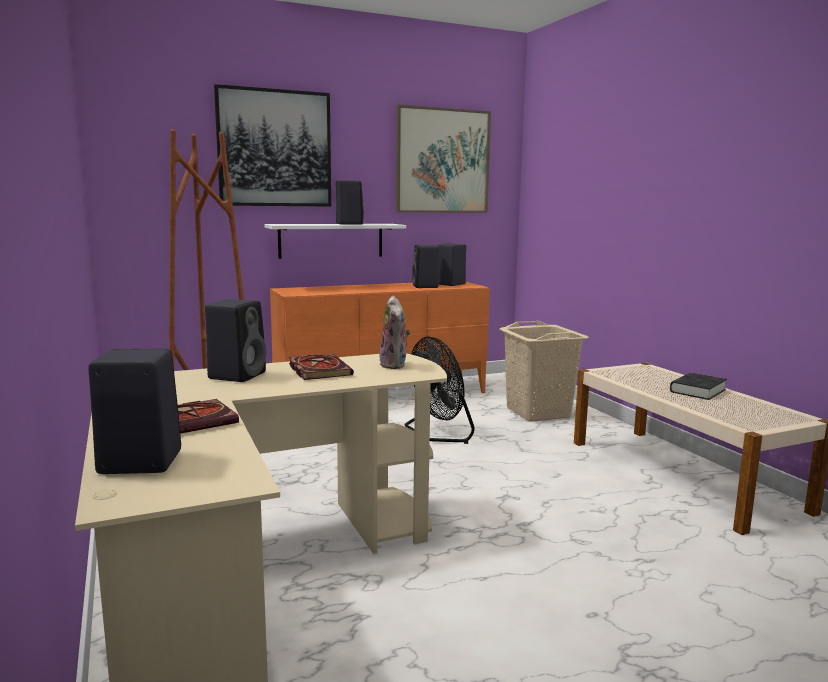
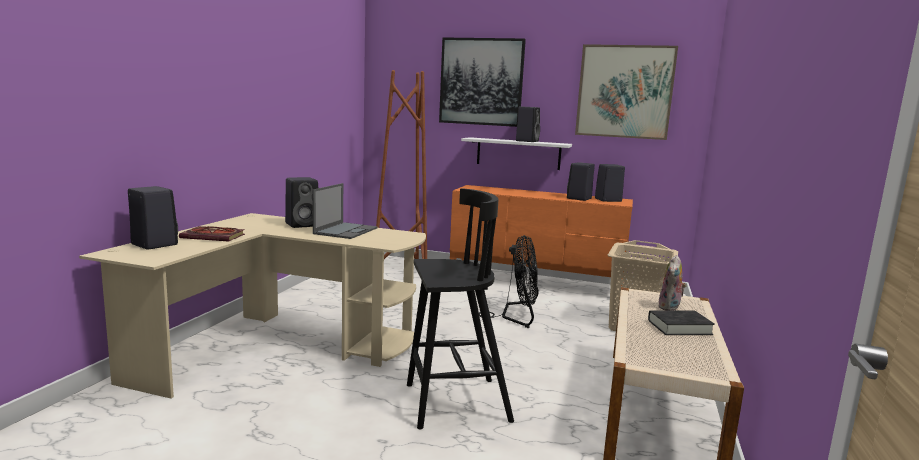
camera: 40 degrees right, 0 degrees up
book [289,354,354,380] -> laptop [312,183,378,239]
plush toy [379,296,411,369] -> plush toy moved to [658,255,687,310]
none -> black stool [407,189,514,429]

